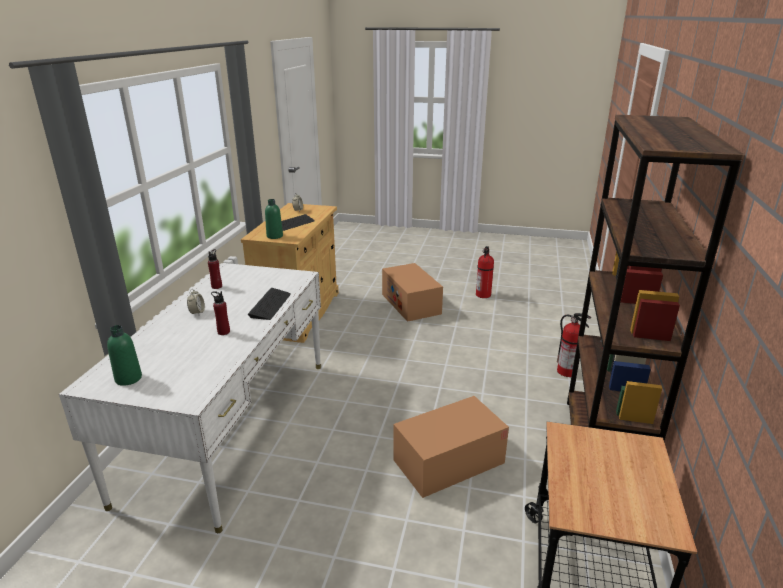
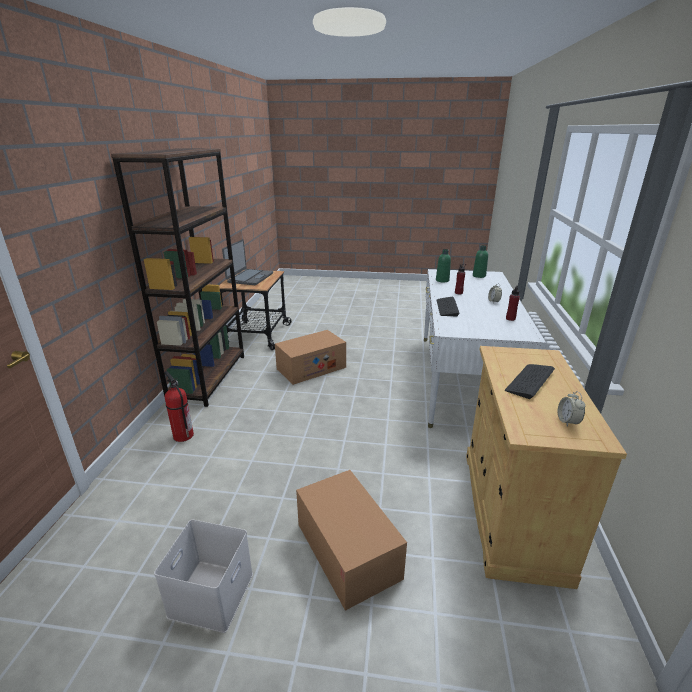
camera: 175 degrees right, 0 degrees up
green bottle [265,199,283,239] -> green bottle moved to [436,249,451,282]
fire extinguisher [476,246,494,298] -> white storage box [154,520,253,633]
none -> laptop [222,239,273,285]

